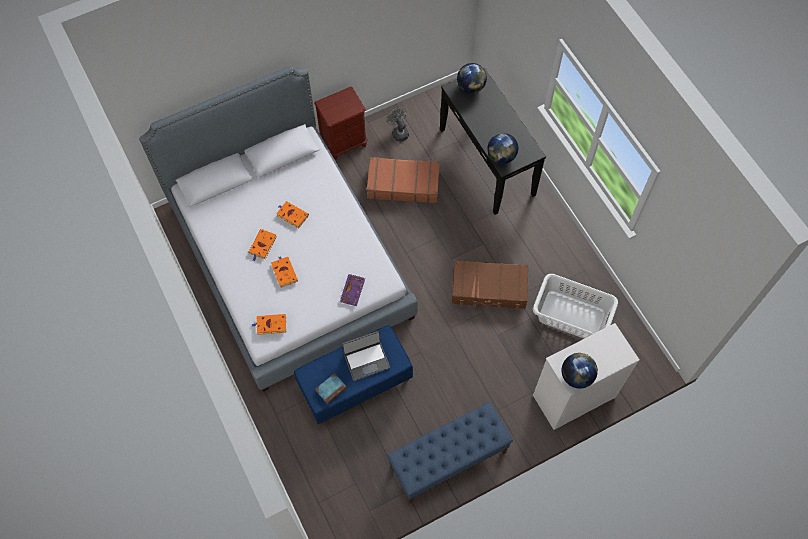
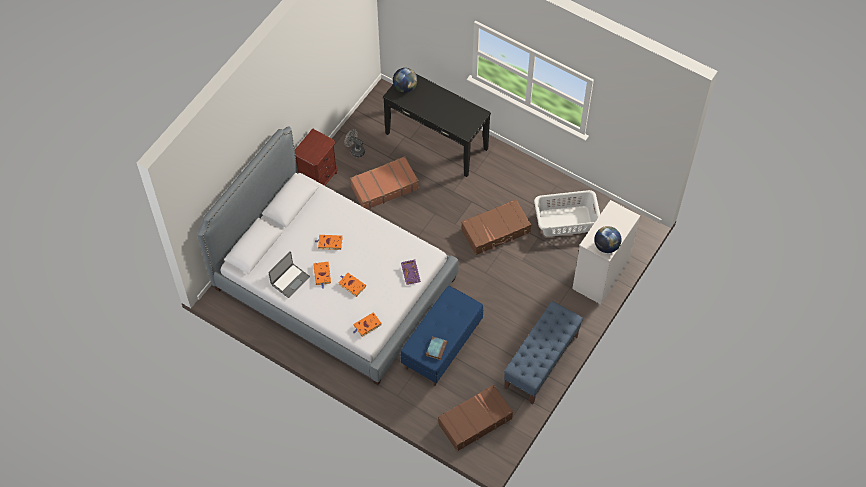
camera: 30 degrees left, 5 degrees down
laptop [342,331,390,381] -> laptop moved to [268,251,310,298]
globe [487,133,518,164] -> none
none -> brown suitcase [438,384,513,452]

